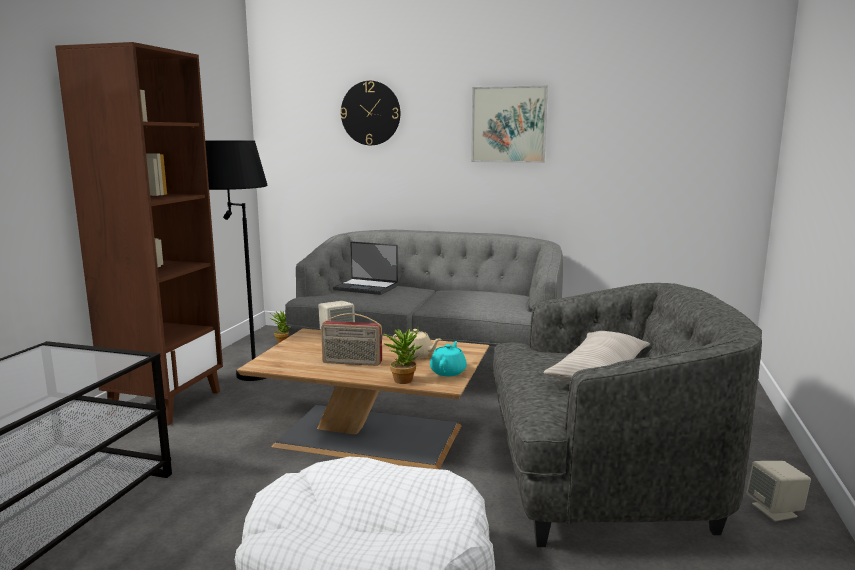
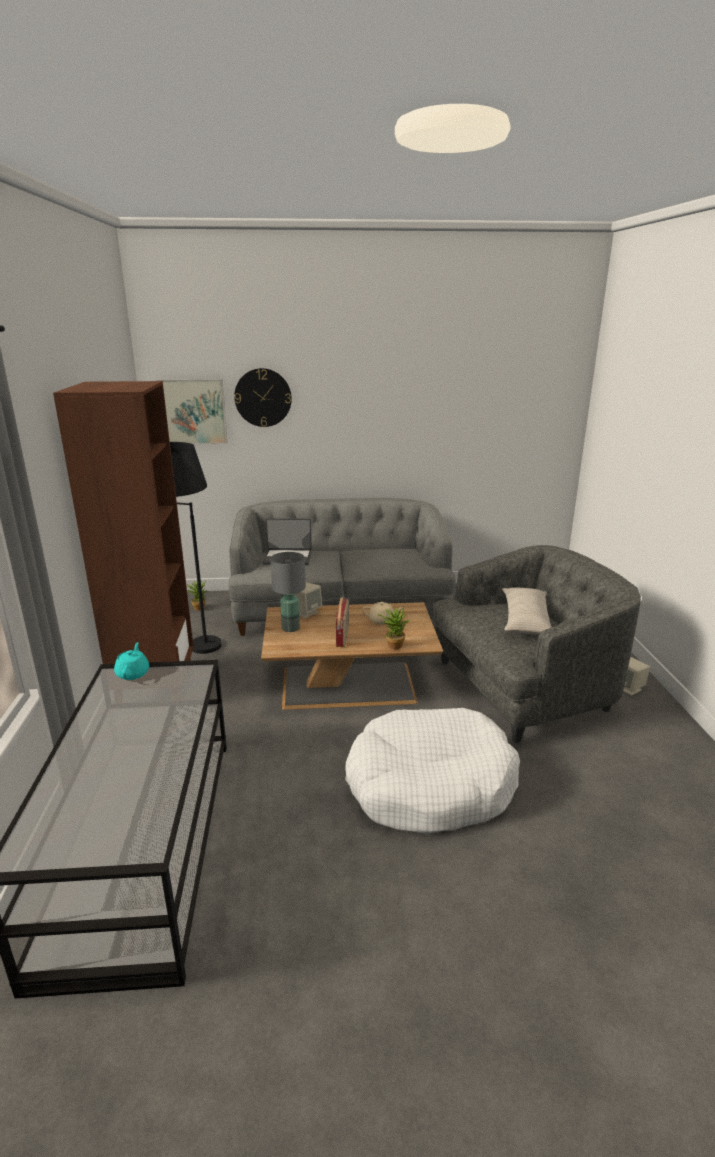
camera: 20 degrees left, 10 degrees up
radio [321,313,383,366] -> radio turned 75 degrees counterclockwise [336,597,349,647]
turquoise teapot [430,341,467,376] -> turquoise teapot moved to [114,642,149,680]
picture [471,86,548,163] -> picture moved to [156,379,228,445]
none -> grey table lamp [270,552,306,632]

